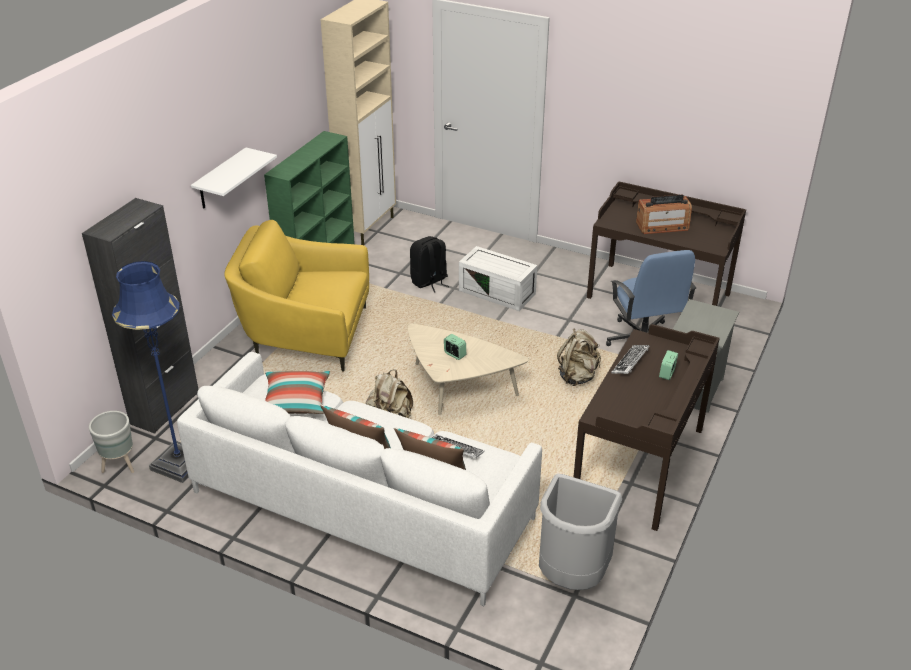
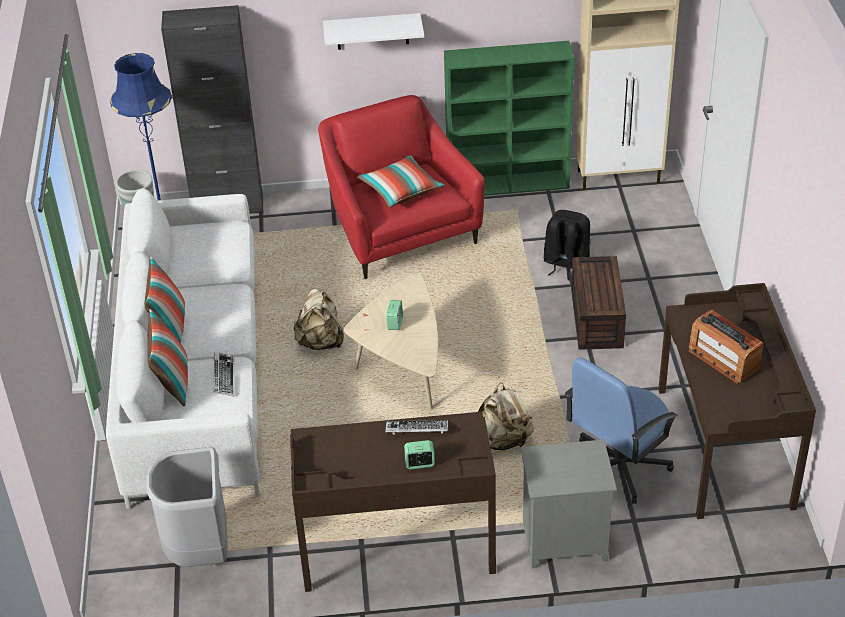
camera: 60 degrees right, 5 degrees up
yellow armchair [224,220,369,371] -> red armchair [318,95,485,279]
pillow [265,371,330,414] -> pillow moved to [357,156,444,208]
white storage box [459,246,537,311] -> brown storage box [571,256,626,350]

